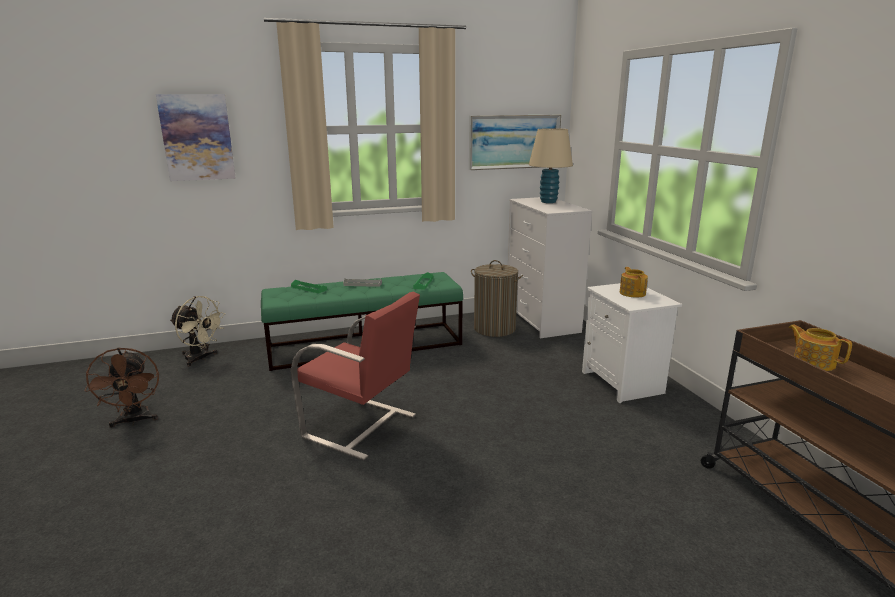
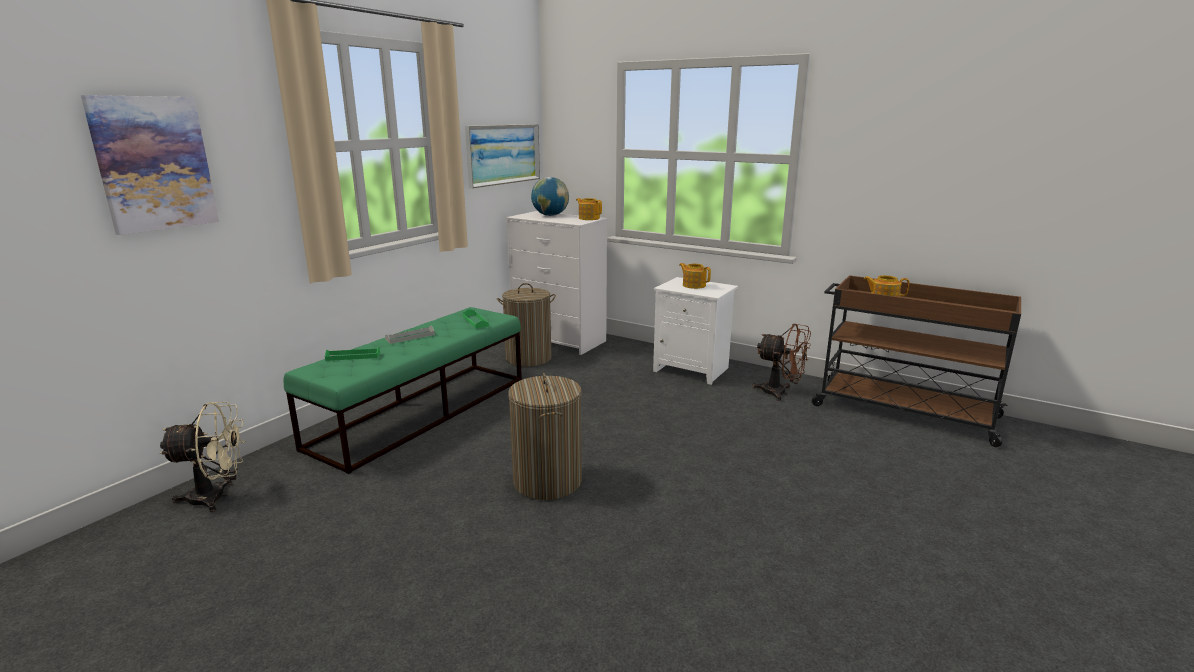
camera: 40 degrees left, 0 degrees up
brown fan [85,347,159,428] -> brown fan moved to [752,324,811,401]
red chair [291,292,420,460] -> laundry basket [508,373,582,500]
beige table lamp [529,128,573,203] -> globe [531,177,569,216]
none -> teapot [576,198,602,220]

